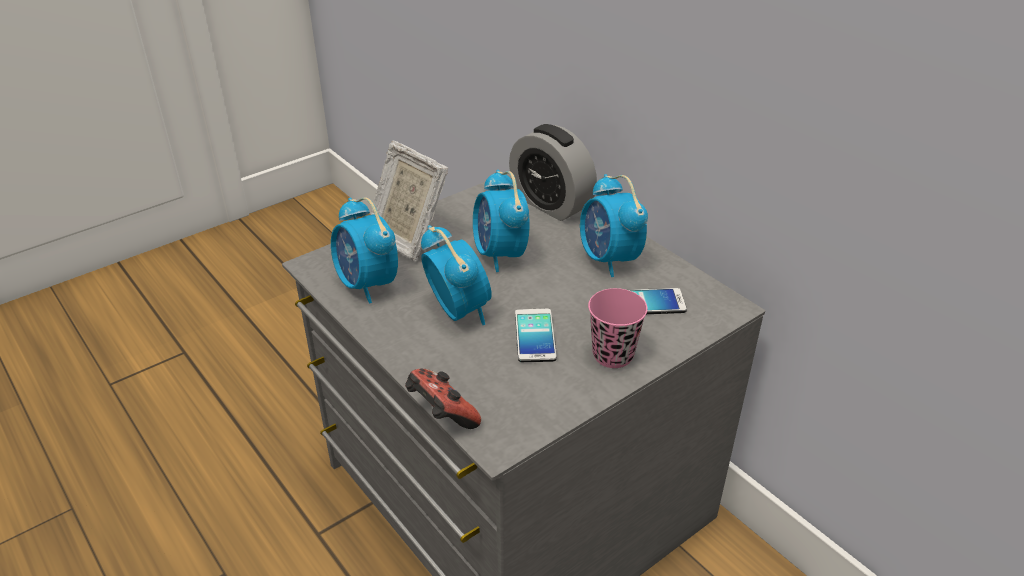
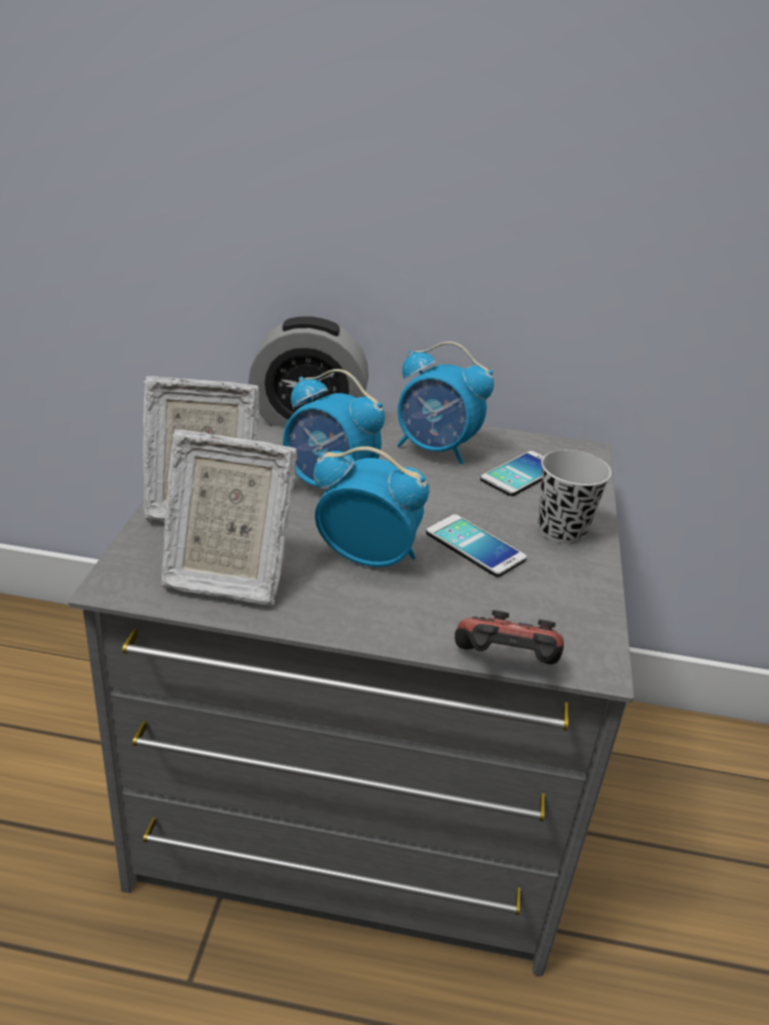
camera: 45 degrees left, 5 degrees down
alarm clock [331,197,398,304] -> picture frame [161,429,297,605]
pink cup [588,288,647,368] -> black cup [538,450,611,544]

